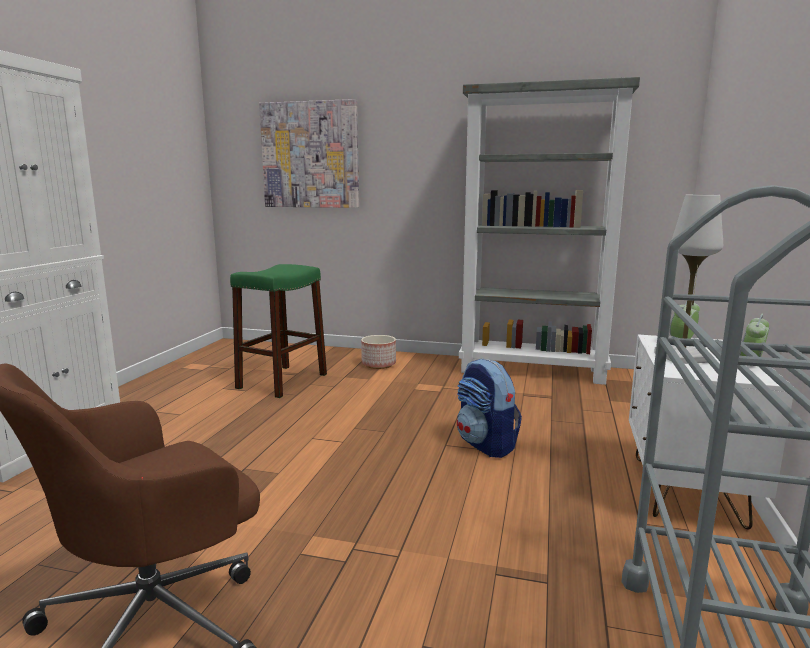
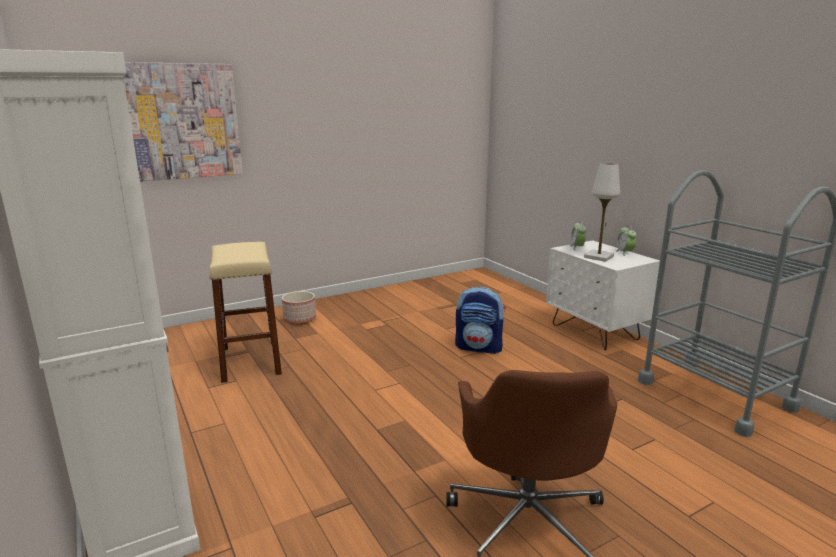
camera: 45 degrees left, 5 degrees up
green stool [230,264,327,398] -> beige stool [210,242,282,383]
grey bookcase [459,77,640,385] -> none

